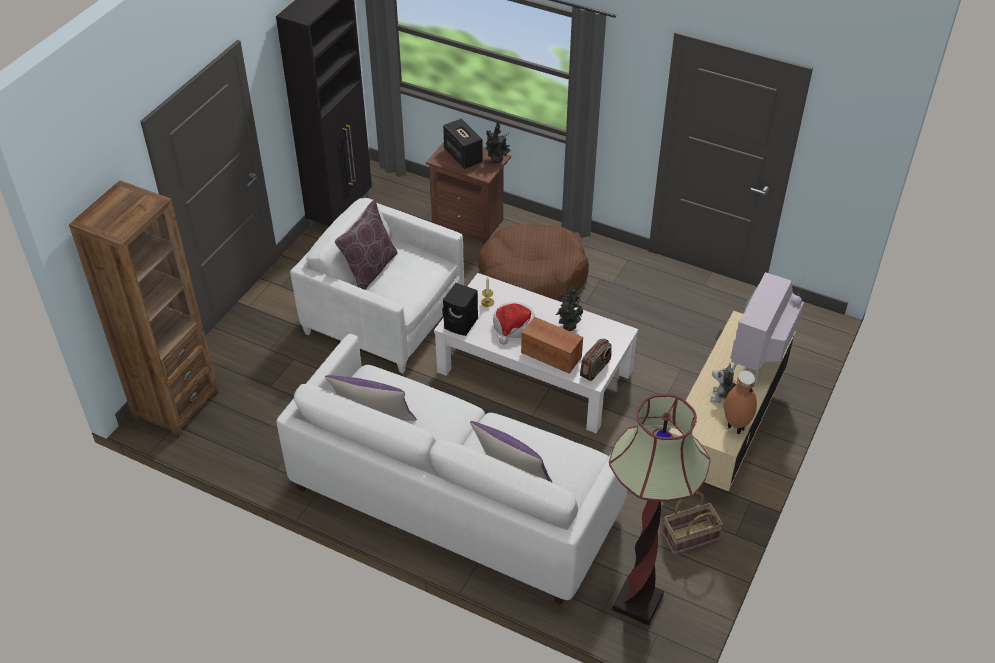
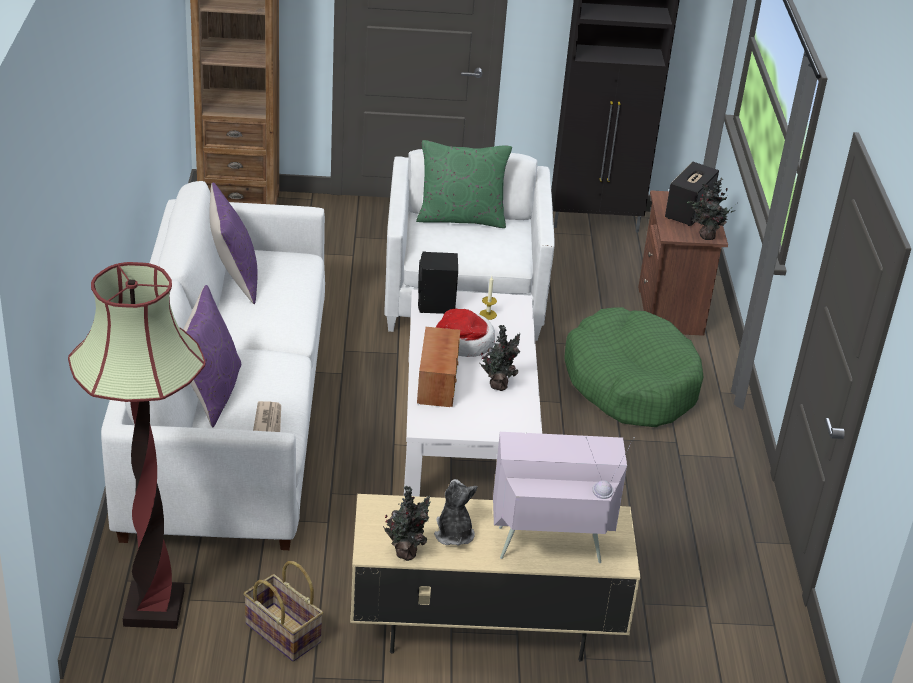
camera: 60 degrees right, 10 degrees down
brown pillow [335,199,398,290] -> green pillow [416,140,512,228]
brown dog bed [477,224,589,299] -> green dog bed [564,307,704,427]
radio [580,338,612,381] -> none
brown vase [724,371,757,434] -> potted plant [383,486,431,561]
none -> newspaper [253,401,281,432]

